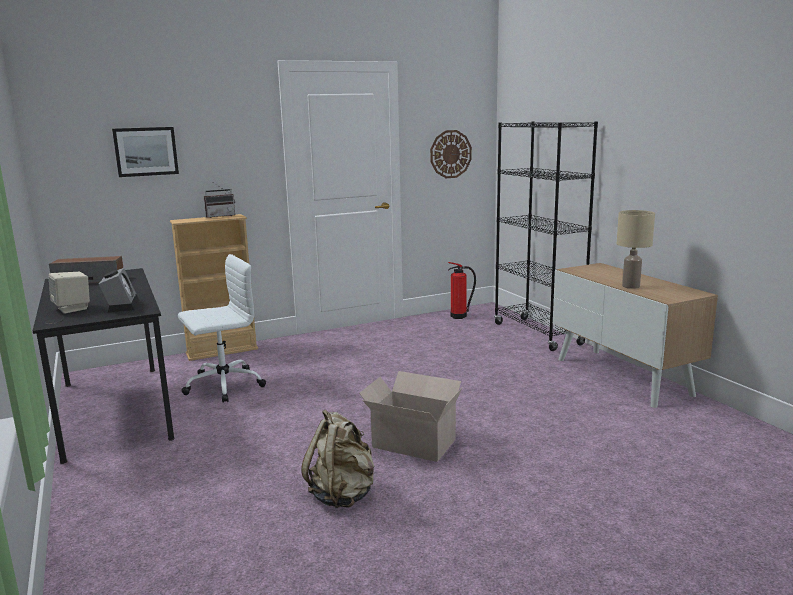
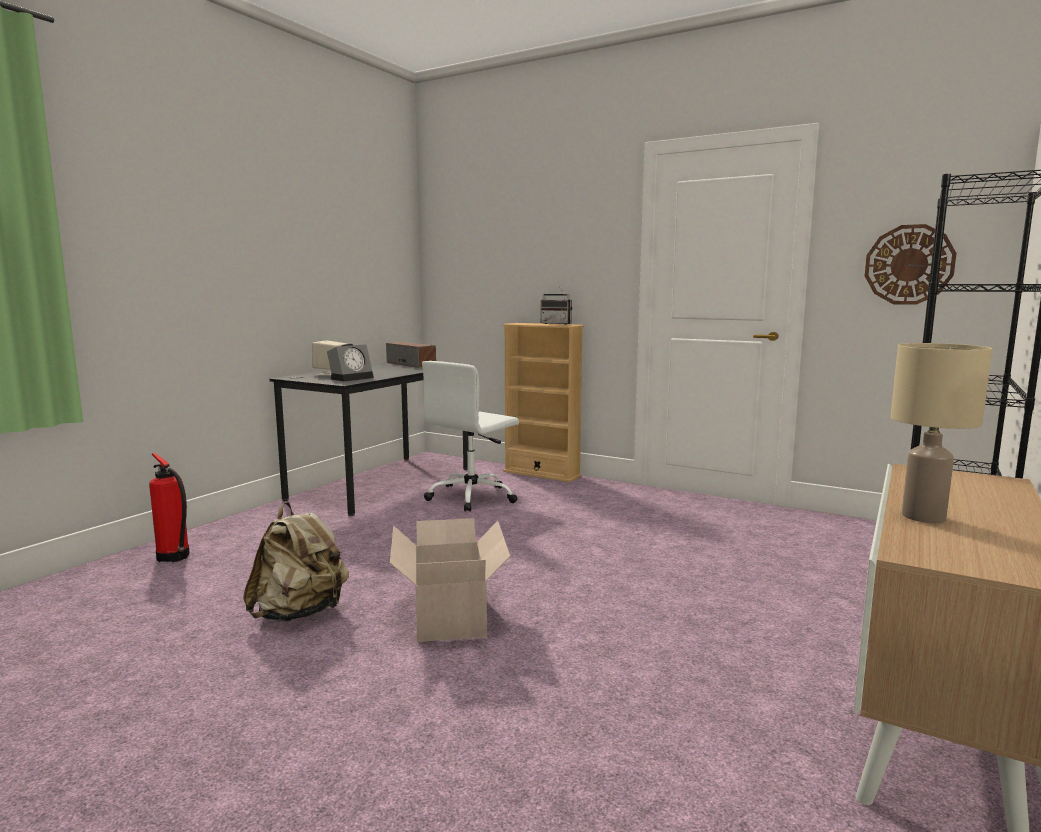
camera: 55 degrees right, 5 degrees down
picture [112,127,179,177] -> none
white office chair [178,254,266,403] -> white office chair turned 105 degrees clockwise [422,361,519,512]
fire extinguisher [448,262,476,319] -> fire extinguisher moved to [149,453,190,562]

